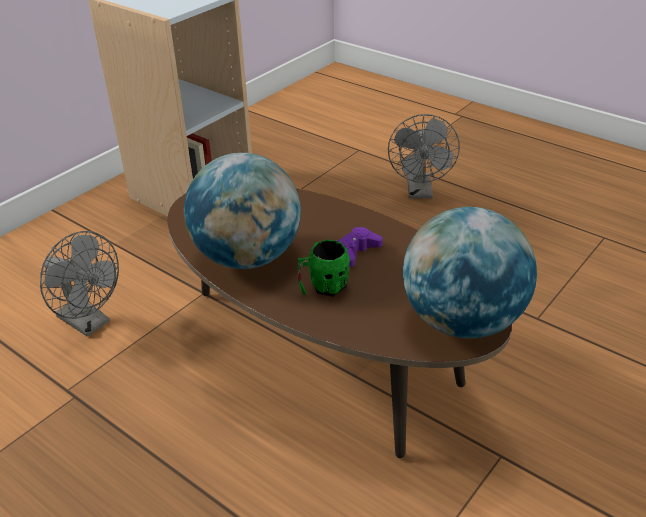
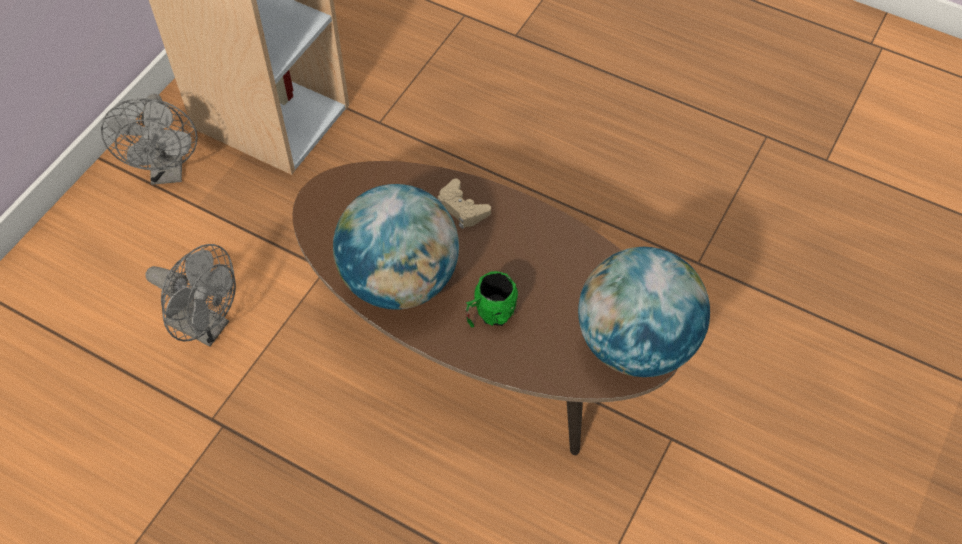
camera: 10 degrees left, 20 degrees up
purple game controller [336,227,383,267] -> none
grey fan [388,114,460,198] -> grey fan moved to [101,93,198,185]
none -> beige game controller [438,179,491,229]

